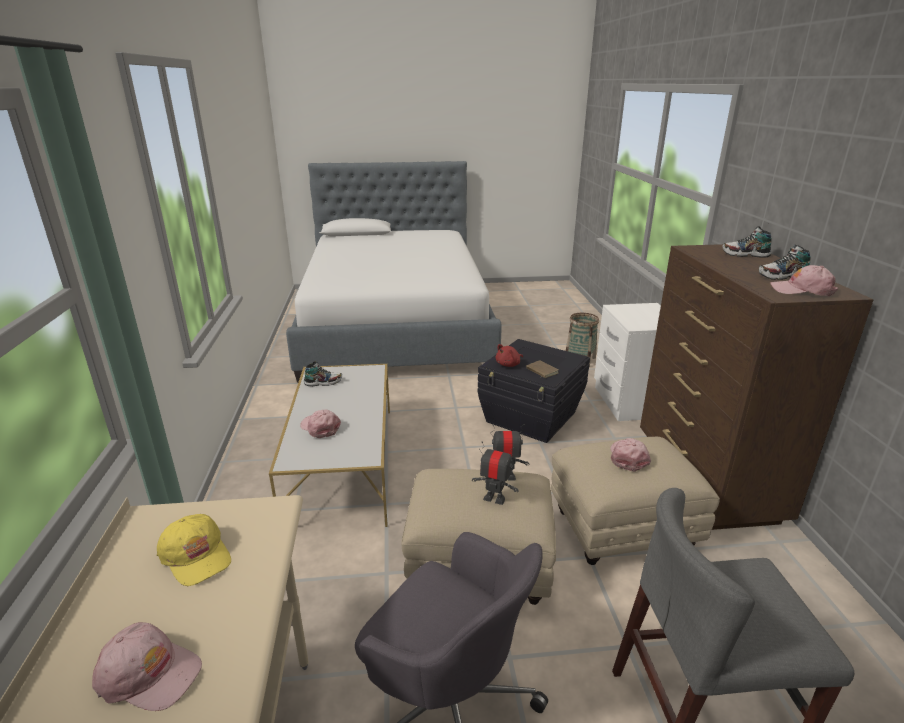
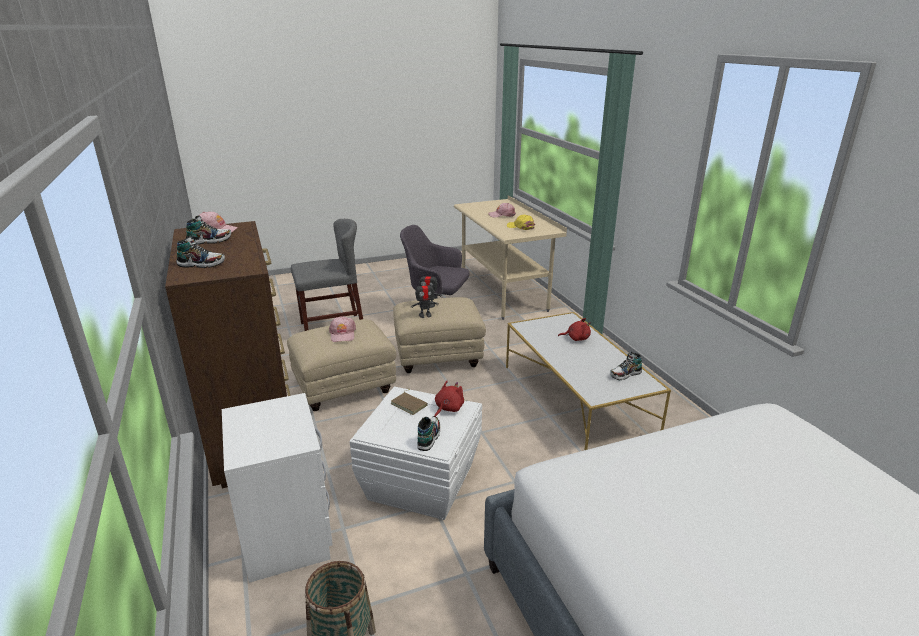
camera: 165 degrees right, 0 degrees up
pink cap [300,410,341,438] -> red plush toy [558,318,591,341]
black storage box [478,339,590,443] -> white storage box [350,387,482,520]
none -> shoe [417,416,441,451]

